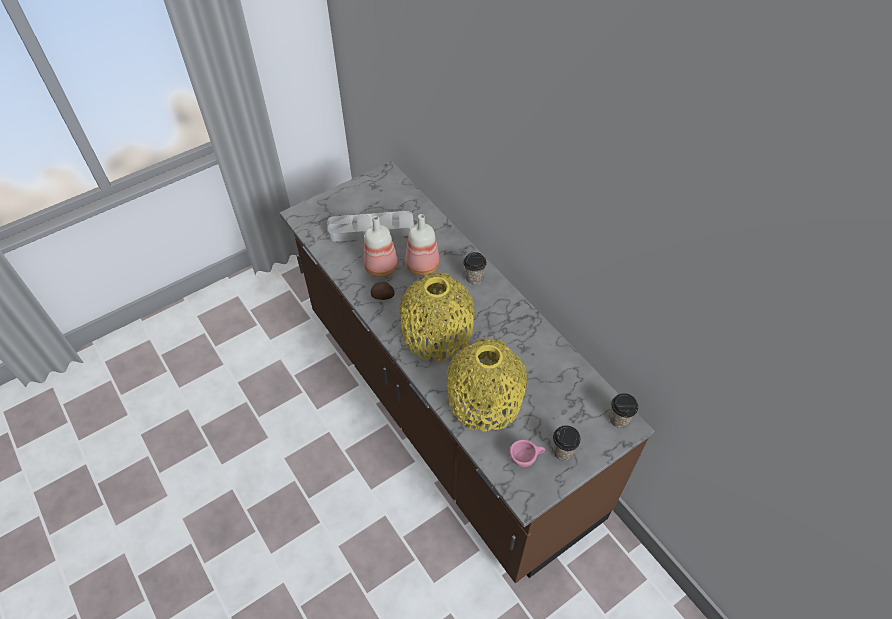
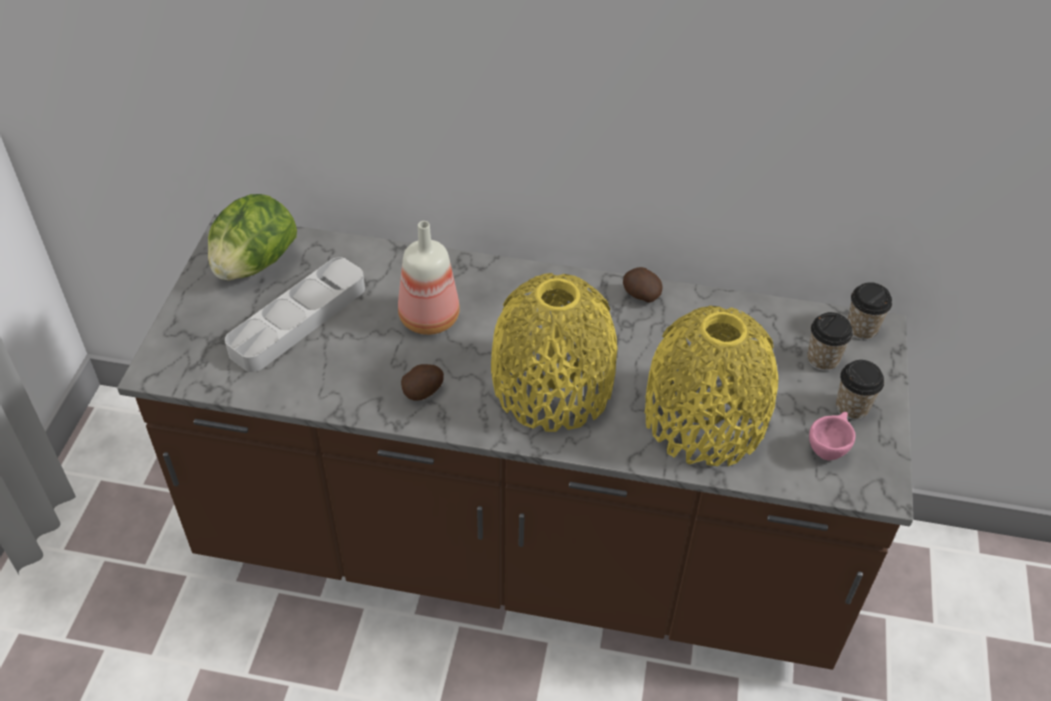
camera: 45 degrees left, 5 degrees down
bottle [363,215,398,277] -> none
cup [463,252,487,285] -> cup moved to [807,312,853,371]
none -> lettuce [208,194,297,281]
none -> potato [623,267,662,303]

